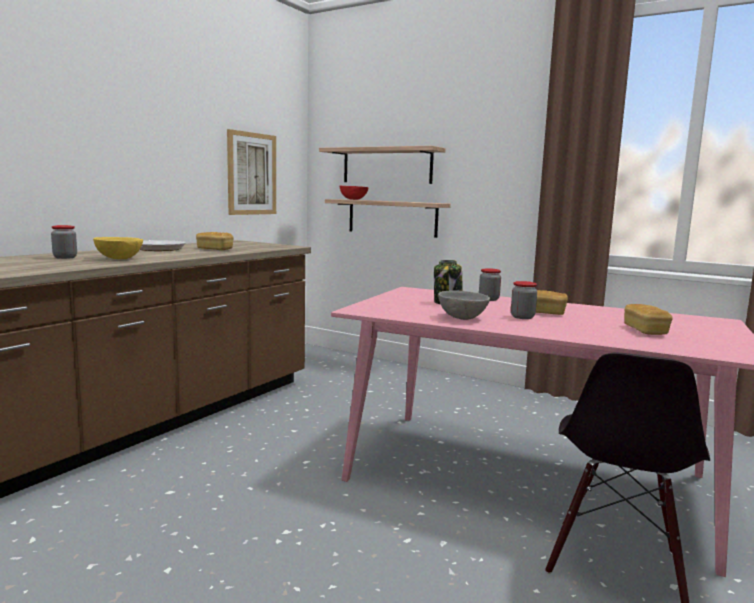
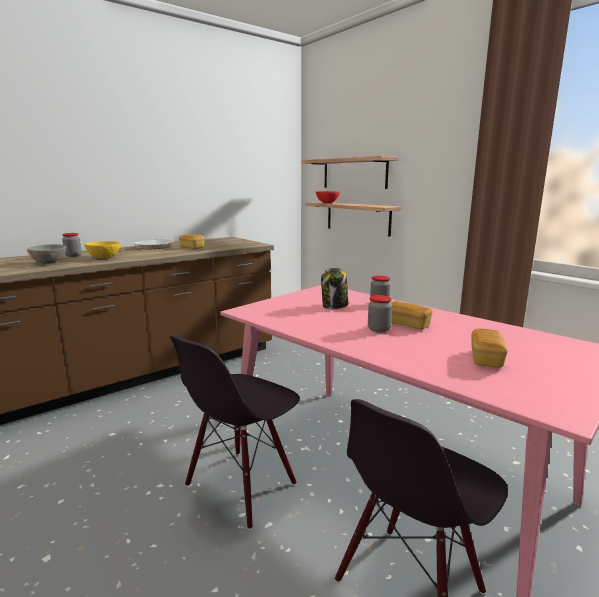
camera: 20 degrees right, 5 degrees up
picture [227,129,276,215] -> none
grey bowl [438,290,490,320] -> grey bowl moved to [27,244,67,264]
none -> black chair [170,335,300,530]

